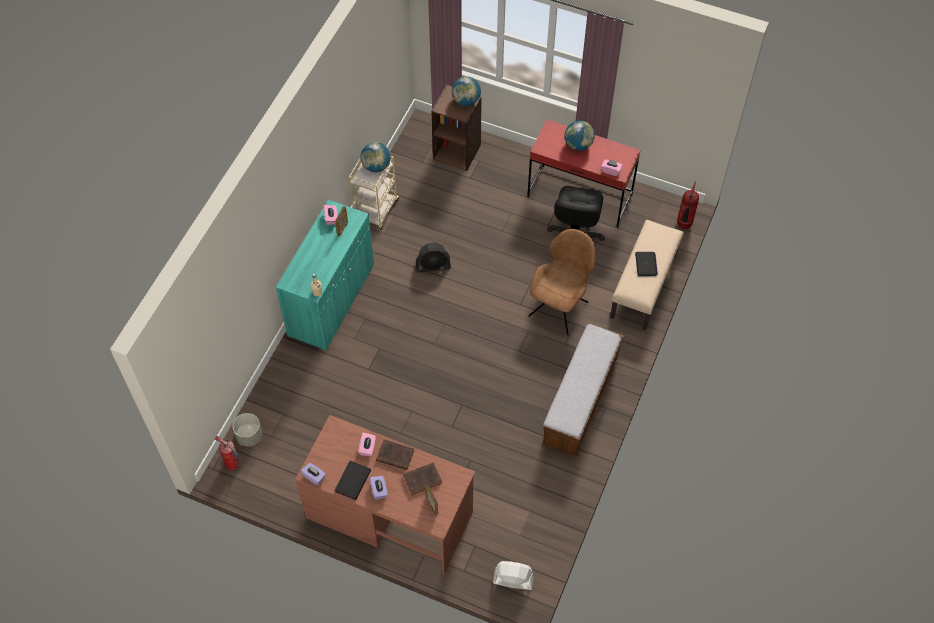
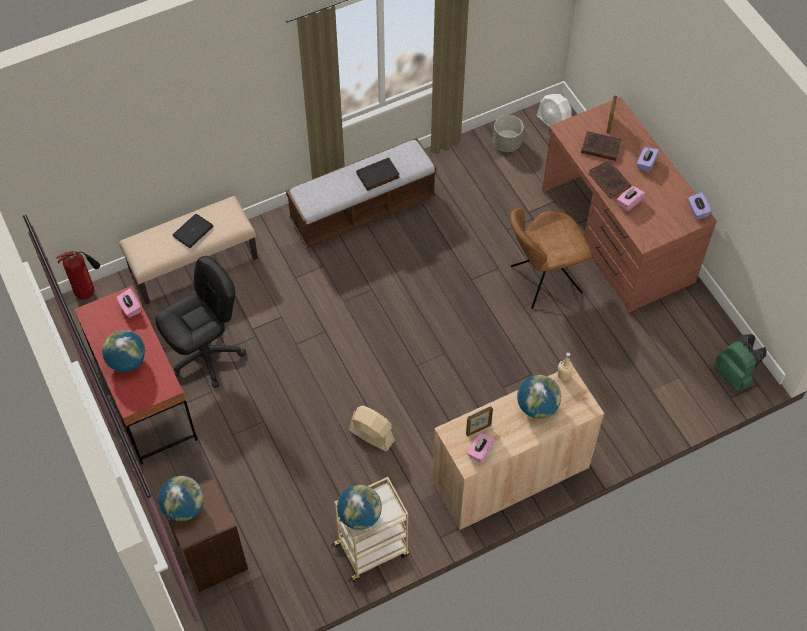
camera: 140 degrees left, 0 degrees up
fire extinguisher [214,436,240,471] -> green backpack [715,334,767,391]
grey planter [233,413,263,447] -> grey planter moved to [493,115,523,152]
turquoise cabinet [276,200,374,350] -> beige cabinet [432,367,604,530]
black book [335,461,371,500] -> black book moved to [356,158,400,191]
black fan [416,242,451,273] -> beige fan [348,405,395,452]
brown chair [528,229,595,335] -> brown chair moved to [510,208,592,309]
none -> globe [517,375,561,419]

